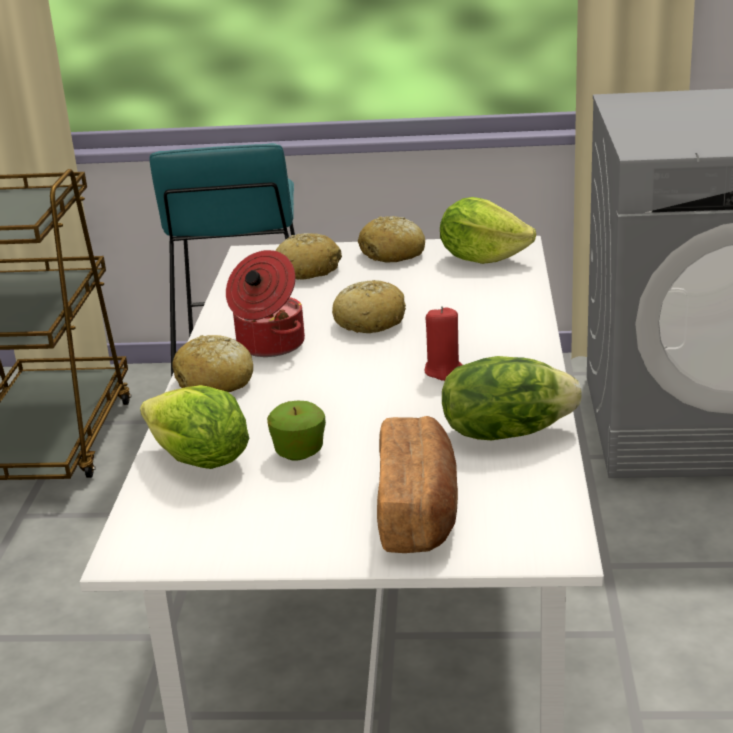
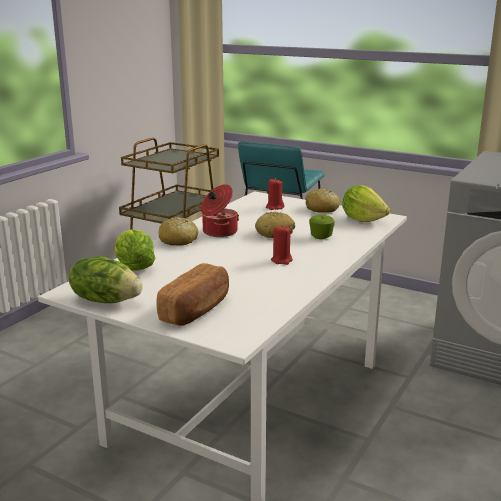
camera: 25 degrees right, 5 degrees down
apple [267,401,326,461] -> apple moved to [309,215,335,239]
bread [276,233,342,279] -> red candle [266,178,284,210]
lettuce [442,356,582,440] -> lettuce moved to [69,256,143,303]

